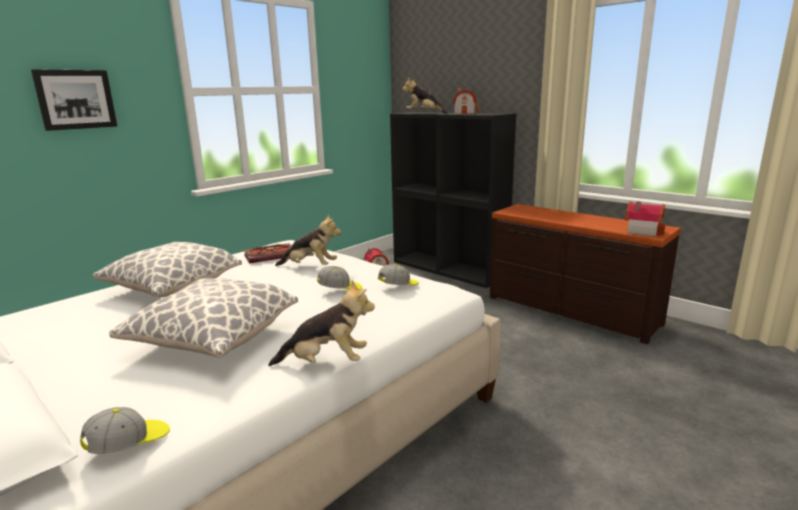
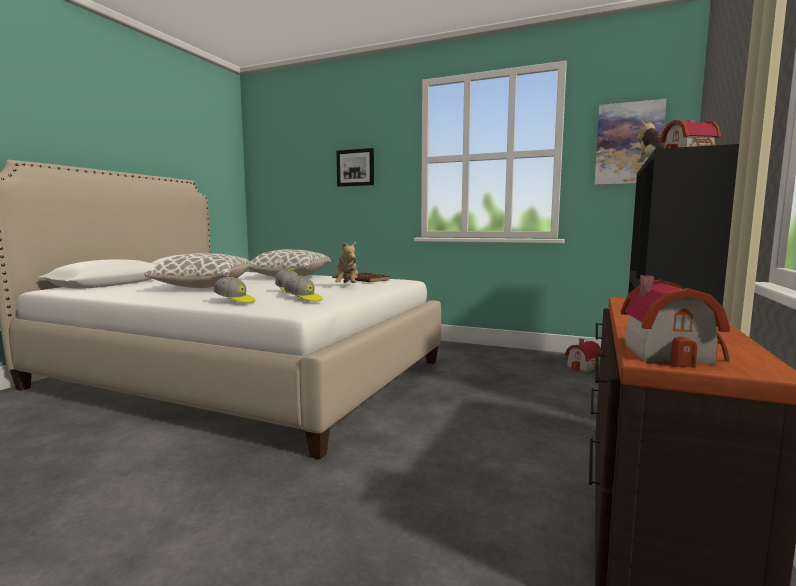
camera: 70 degrees right, 10 degrees down
cap [80,407,170,454] -> cap moved to [214,277,255,303]
plush toy [268,280,375,366] -> none
none -> picture [594,99,666,185]

